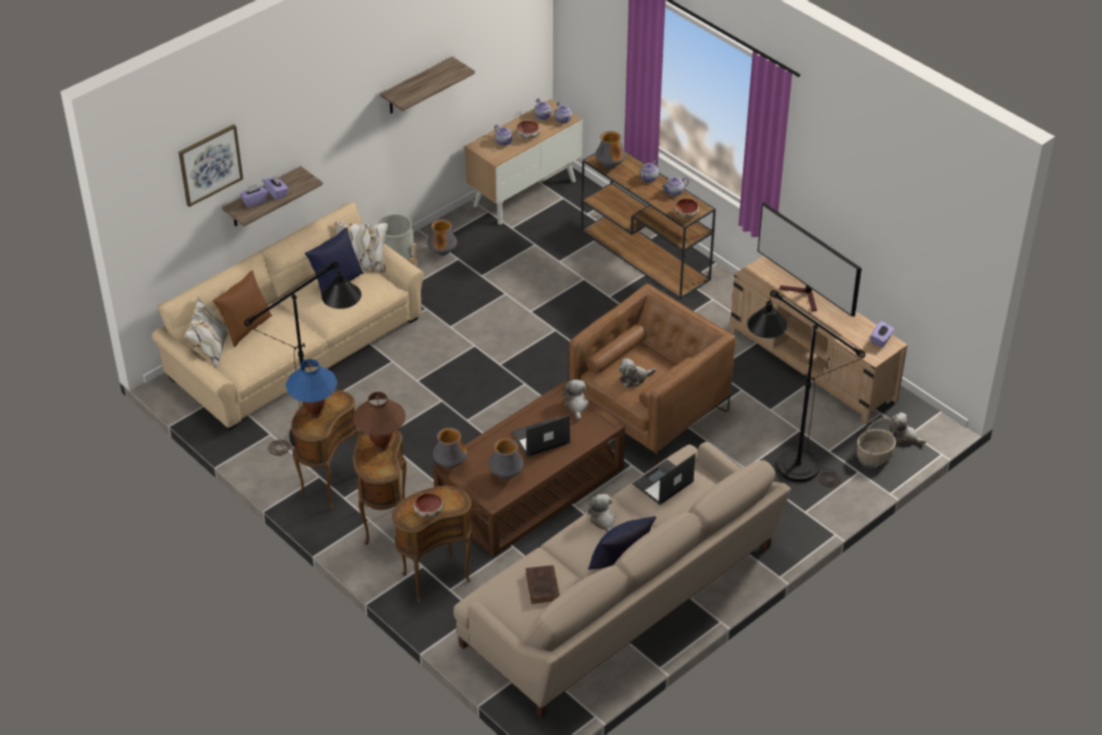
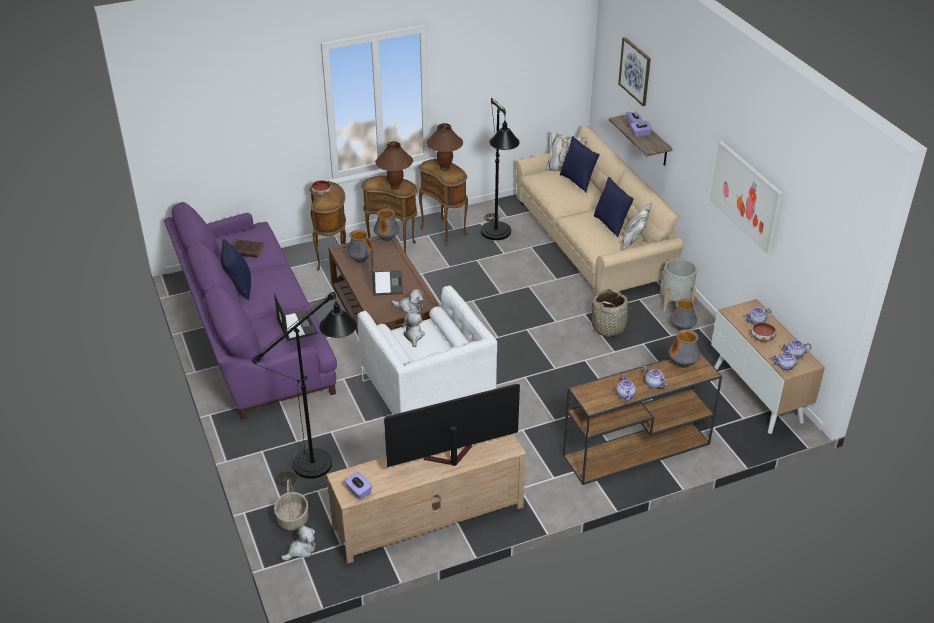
camera: 110 degrees right, 5 degrees down
brown pillow [213,271,272,347] -> blue pillow [560,136,600,192]
blue table lamp [286,359,338,418] -> brown table lamp [426,123,463,171]
shelf [380,56,475,113] -> picture [710,141,783,254]
beige sofa [453,442,791,718] -> purple sofa [164,202,337,419]
brown armchair [569,284,736,466] -> white armchair [358,286,497,415]
plush toy [588,494,615,532] -> none
bowl [674,199,699,219] -> none
none -> basket [592,289,629,337]

